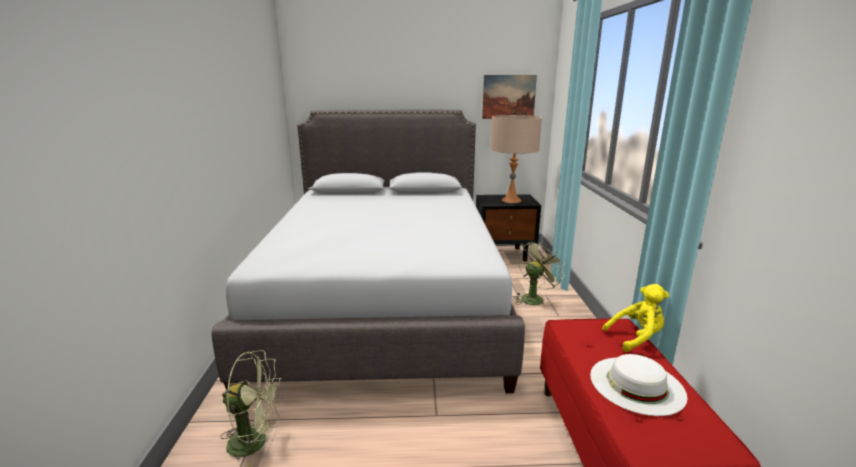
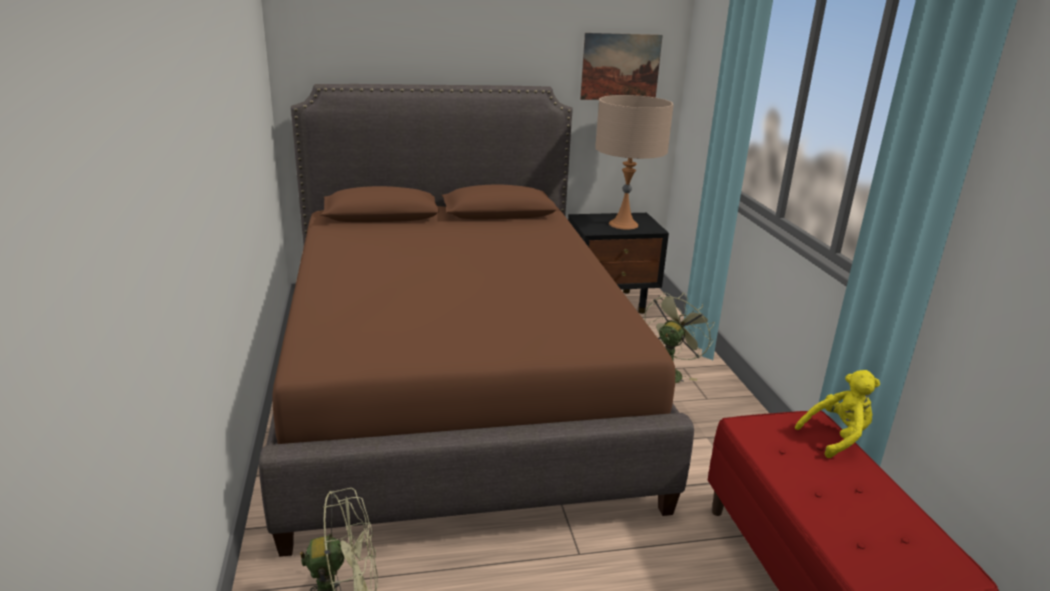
camera: 10 degrees left, 5 degrees up
grey bed [211,110,525,393] -> brown bed [259,84,694,557]
white hat [590,354,687,416] -> none

